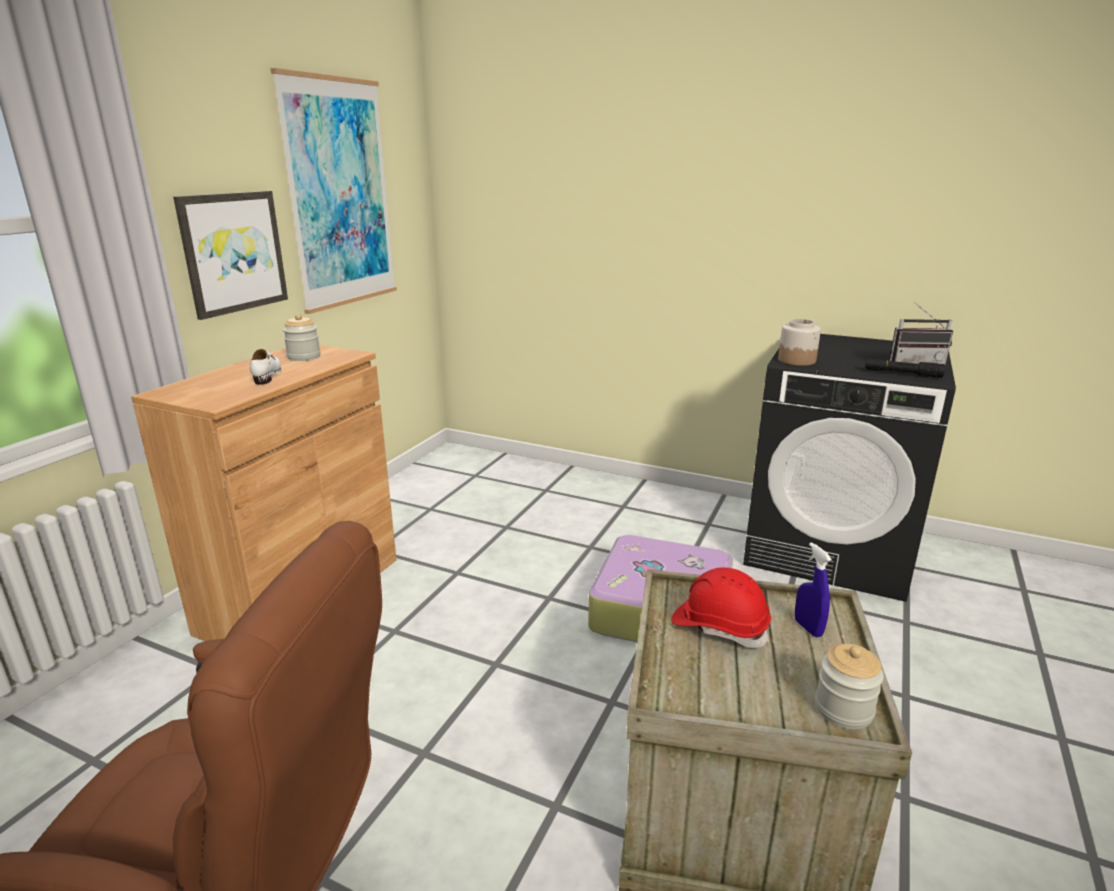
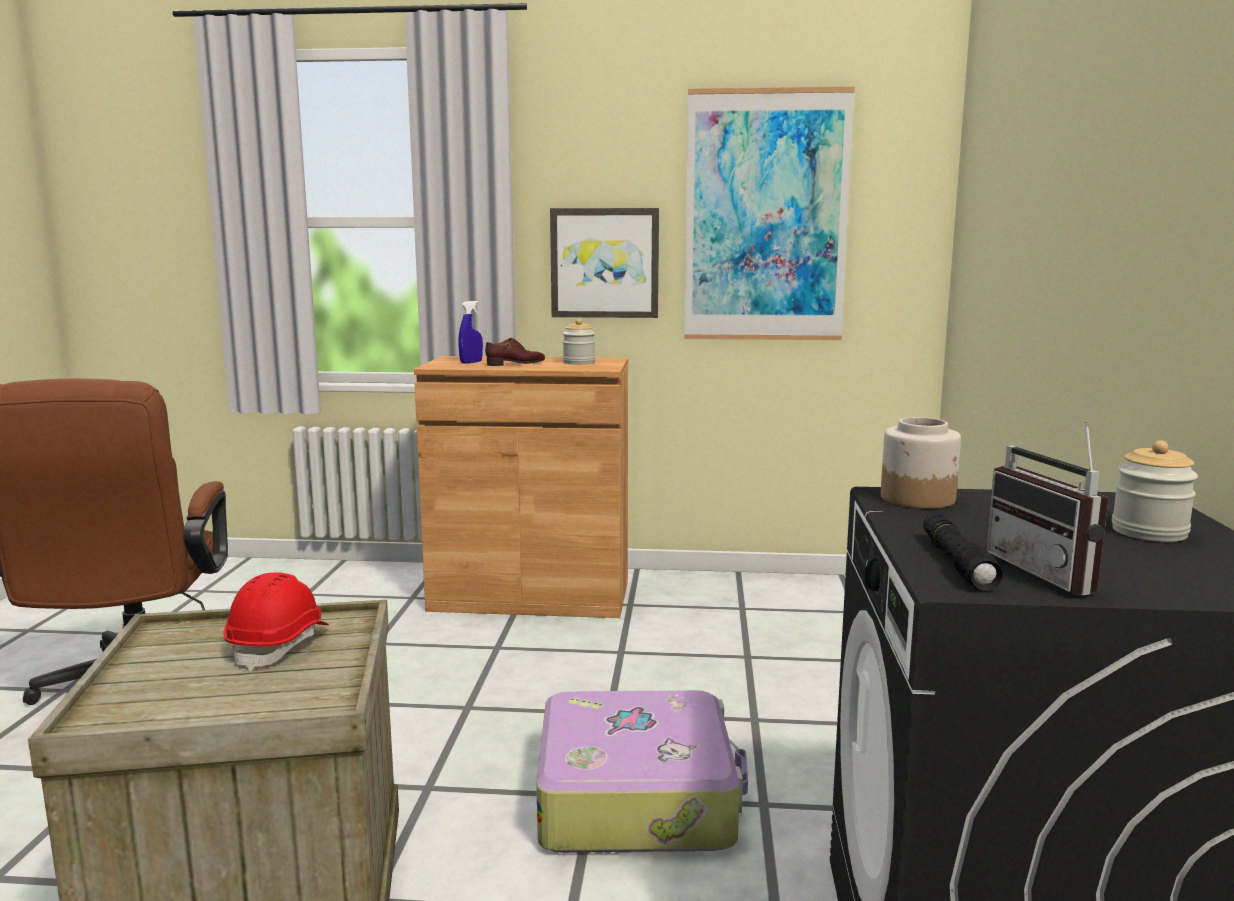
camera: 70 degrees right, 10 degrees down
white shoe [250,349,282,385] -> brown shoe [485,338,545,366]
blue spray bottle [795,542,832,638] -> blue spray bottle moved to [458,301,483,363]
jar [815,644,884,729] -> jar moved to [1112,440,1198,542]

